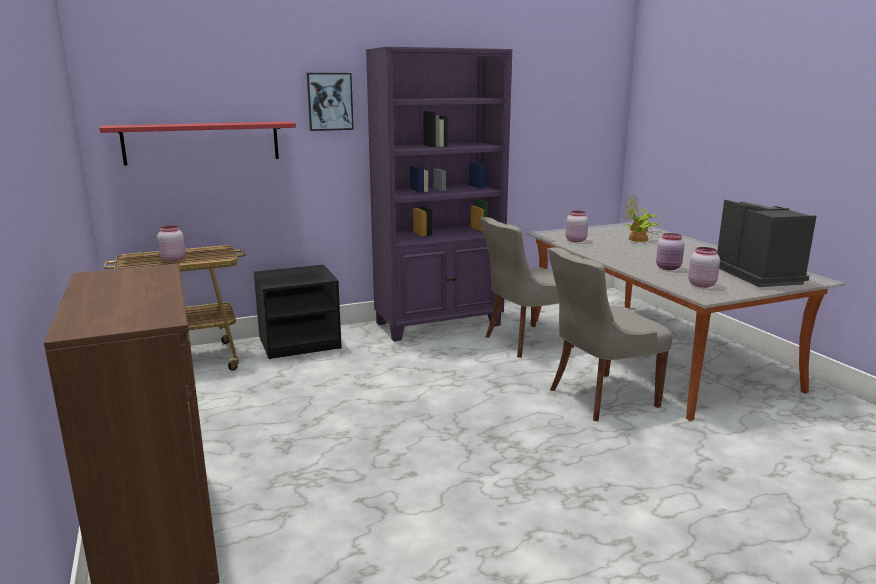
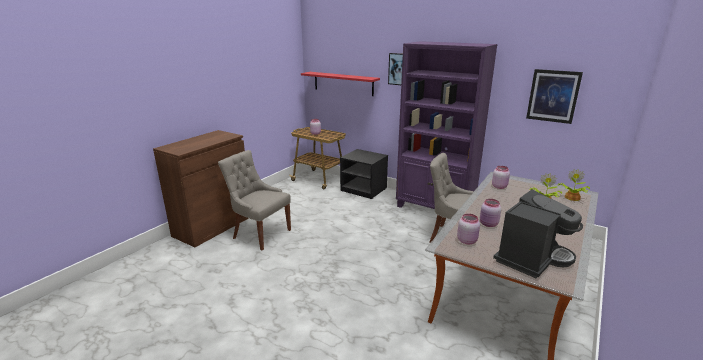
camera: 55 degrees right, 5 degrees up
grey chair [548,247,672,421] -> grey chair moved to [218,150,291,250]
none -> picture [526,69,583,124]

